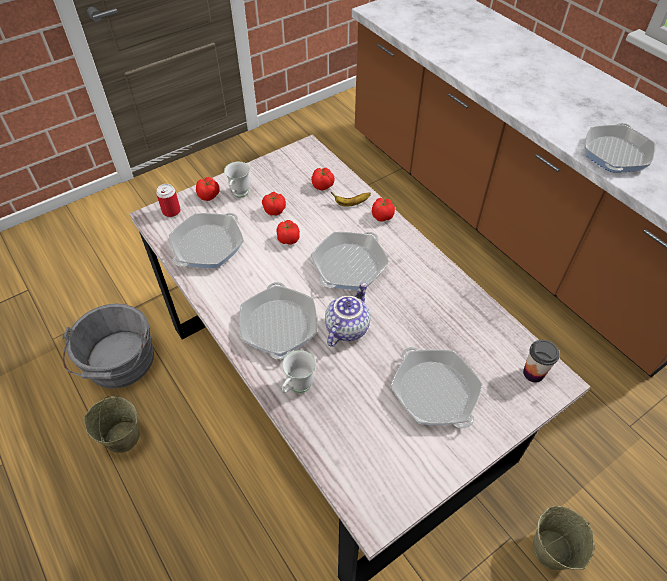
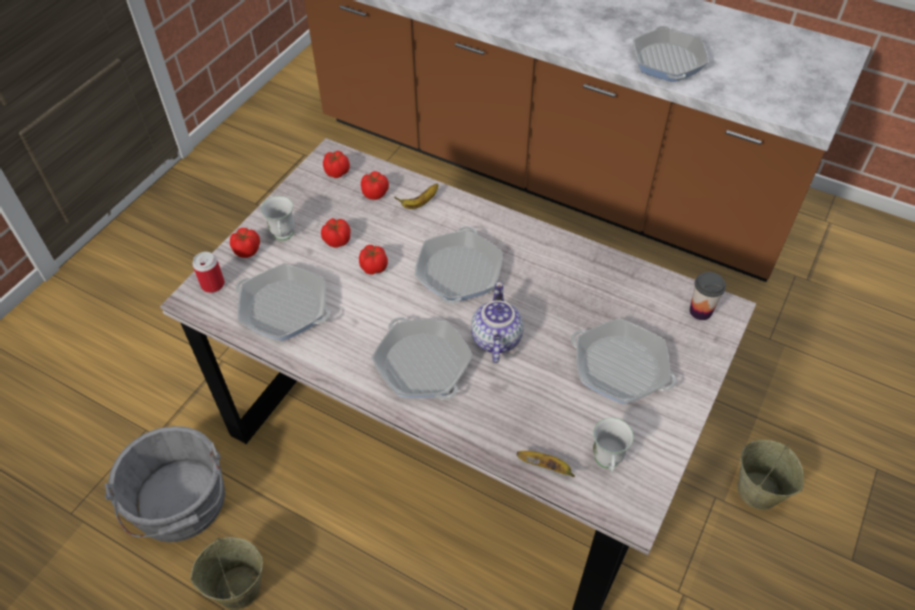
camera: 25 degrees left, 0 degrees up
frying pan [169,213,244,268] -> frying pan turned 75 degrees counterclockwise [235,263,330,341]
white mug [282,350,316,393] -> white mug moved to [593,418,634,473]
tomato [372,198,395,222] -> tomato moved to [323,151,350,178]
none -> banana [517,451,575,477]

